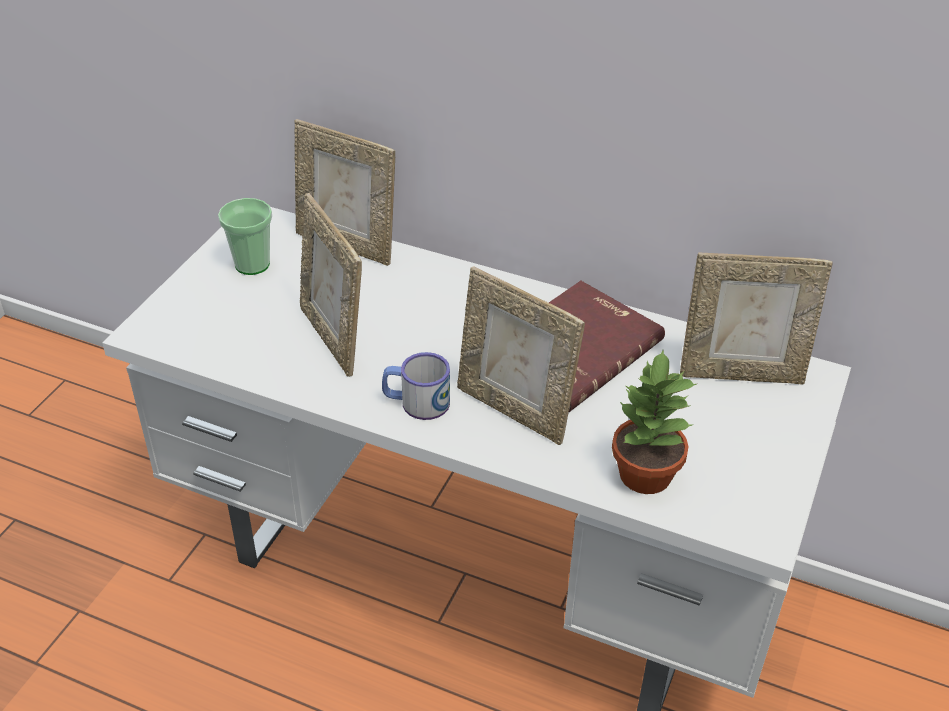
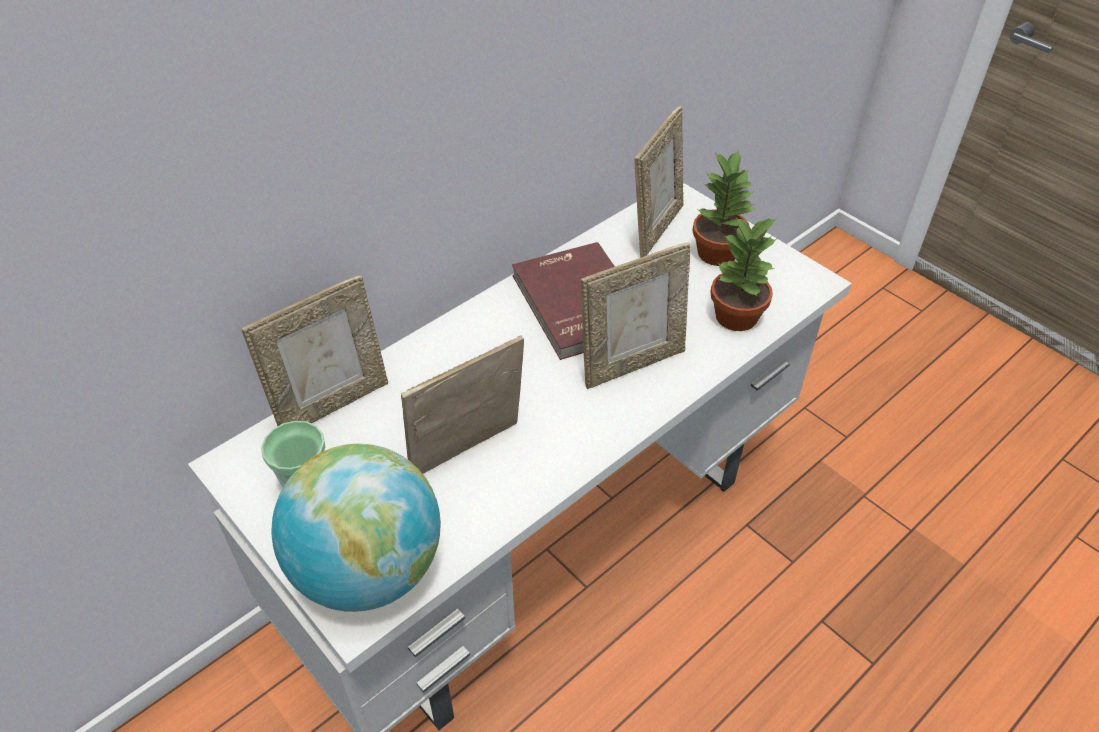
camera: 65 degrees left, 5 degrees up
picture frame [300,193,362,377] -> picture frame turned 150 degrees clockwise [401,335,524,474]
mug [382,352,450,420] -> none
none -> globe [271,444,441,612]
none -> potted plant [692,150,756,266]

